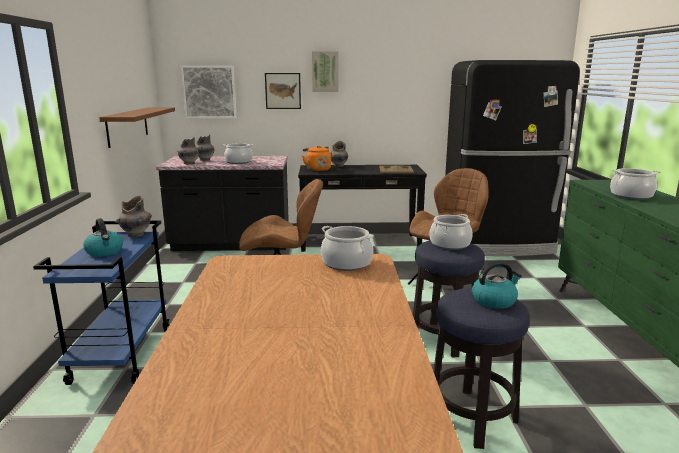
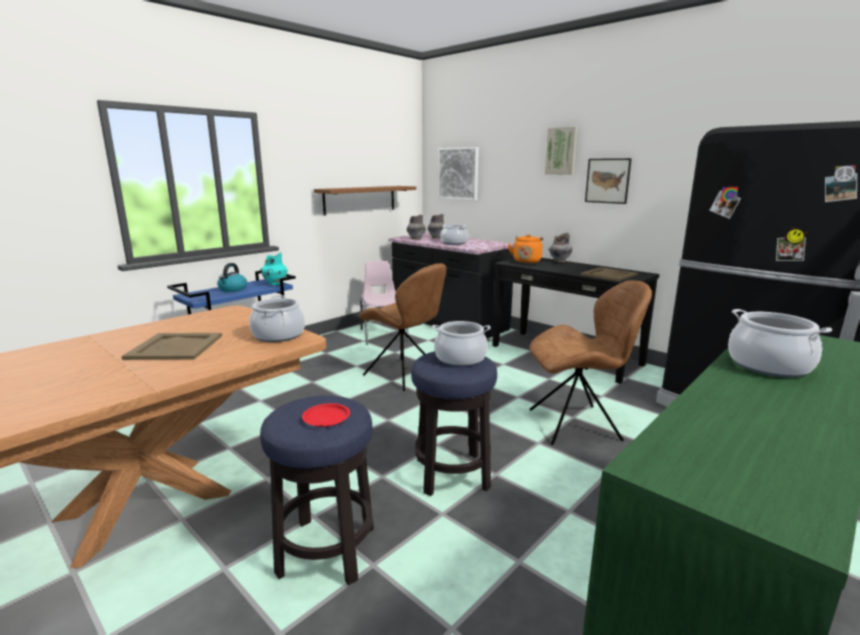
camera: 45 degrees right, 0 degrees up
grey vase [115,196,152,237] -> turquoise vase [260,253,288,285]
picture [265,73,301,109] -> picture moved to [585,158,632,204]
kettle [472,261,521,309] -> red plate [302,403,350,427]
none -> beige tray [121,333,222,360]
none -> pink chair [360,260,409,345]

